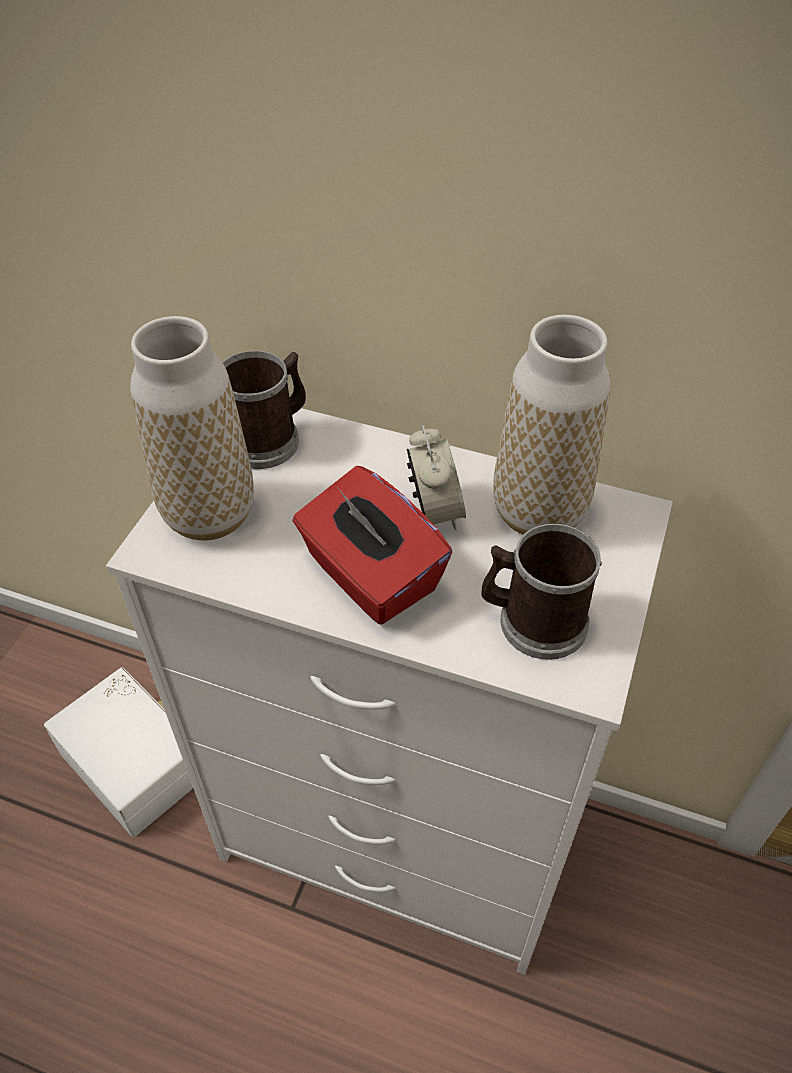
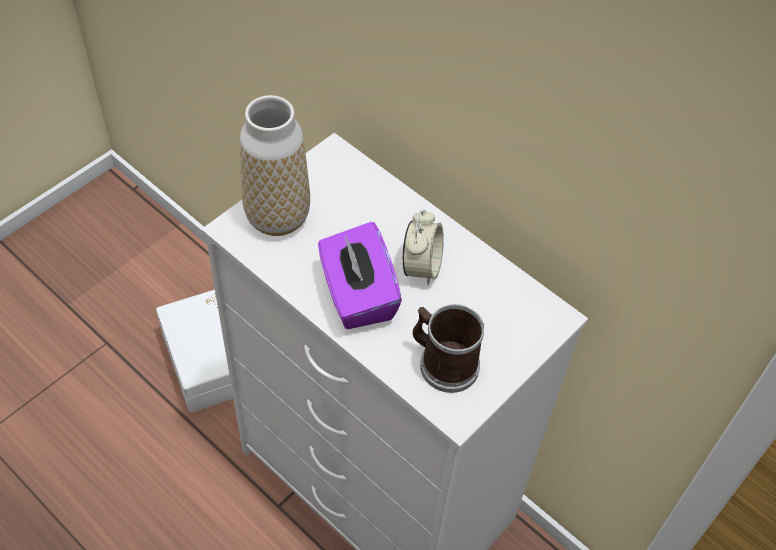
camera: 20 degrees right, 5 degrees up
mug [222,351,306,469] -> none
red tissue box [293,466,452,624] -> purple tissue box [318,222,402,329]
vase [493,315,610,535] -> none

